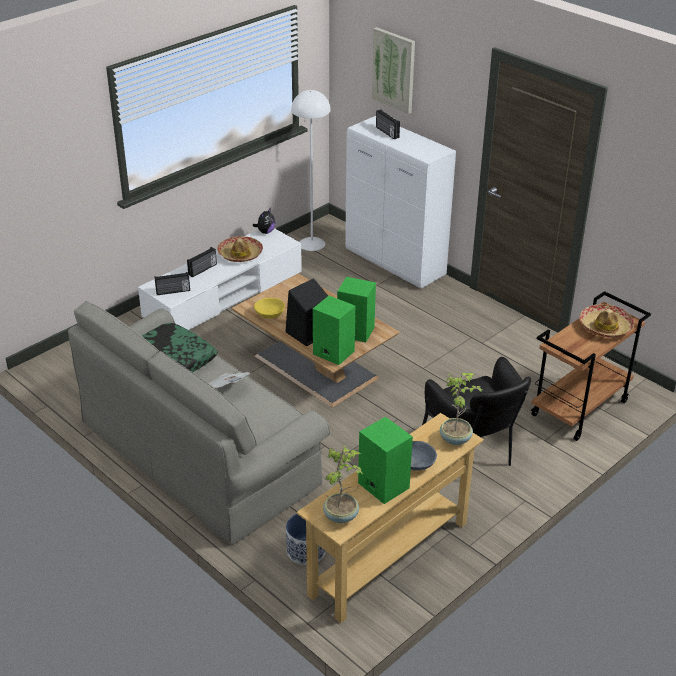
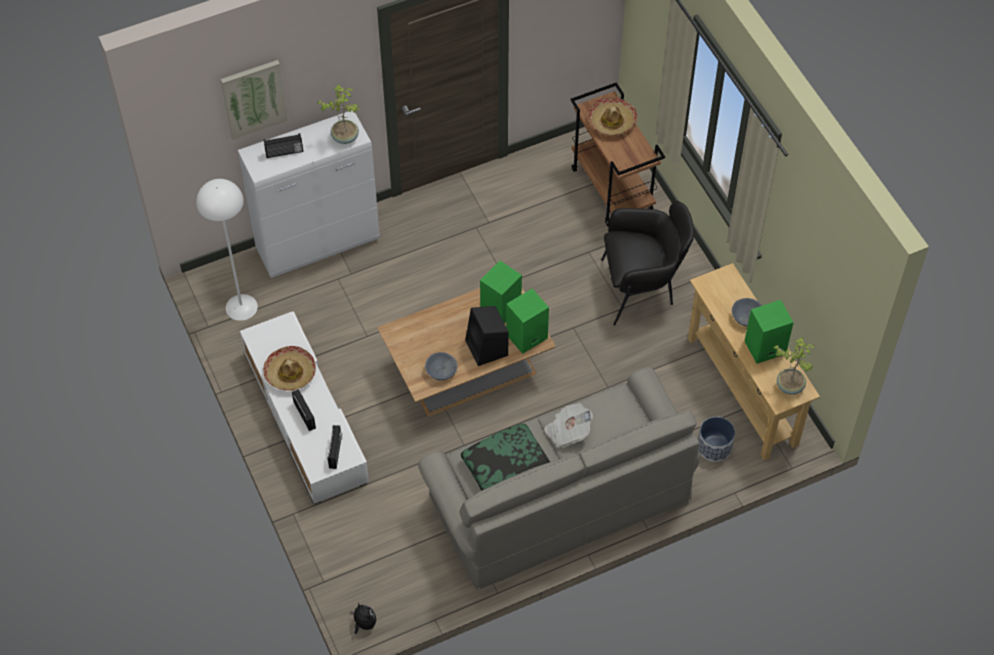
camera: 70 degrees left, 20 degrees up
plush toy [253,208,275,234] -> plush toy moved to [350,603,376,634]
yellow bowl [254,298,285,319] -> grey bowl [425,352,458,381]
potted plant [440,373,484,445] -> potted plant moved to [317,84,360,144]

